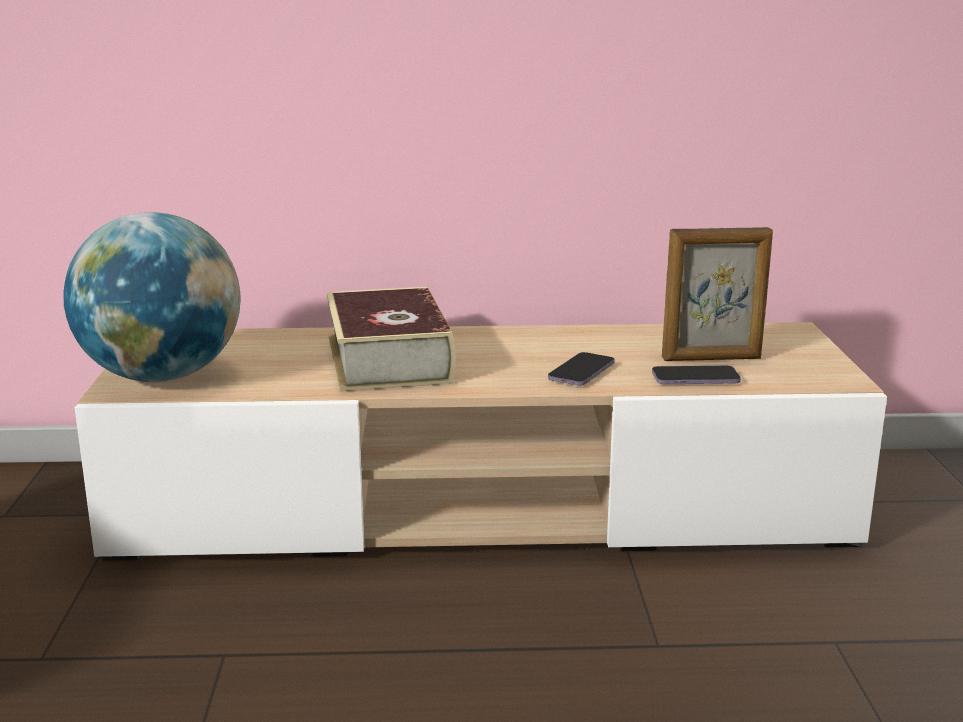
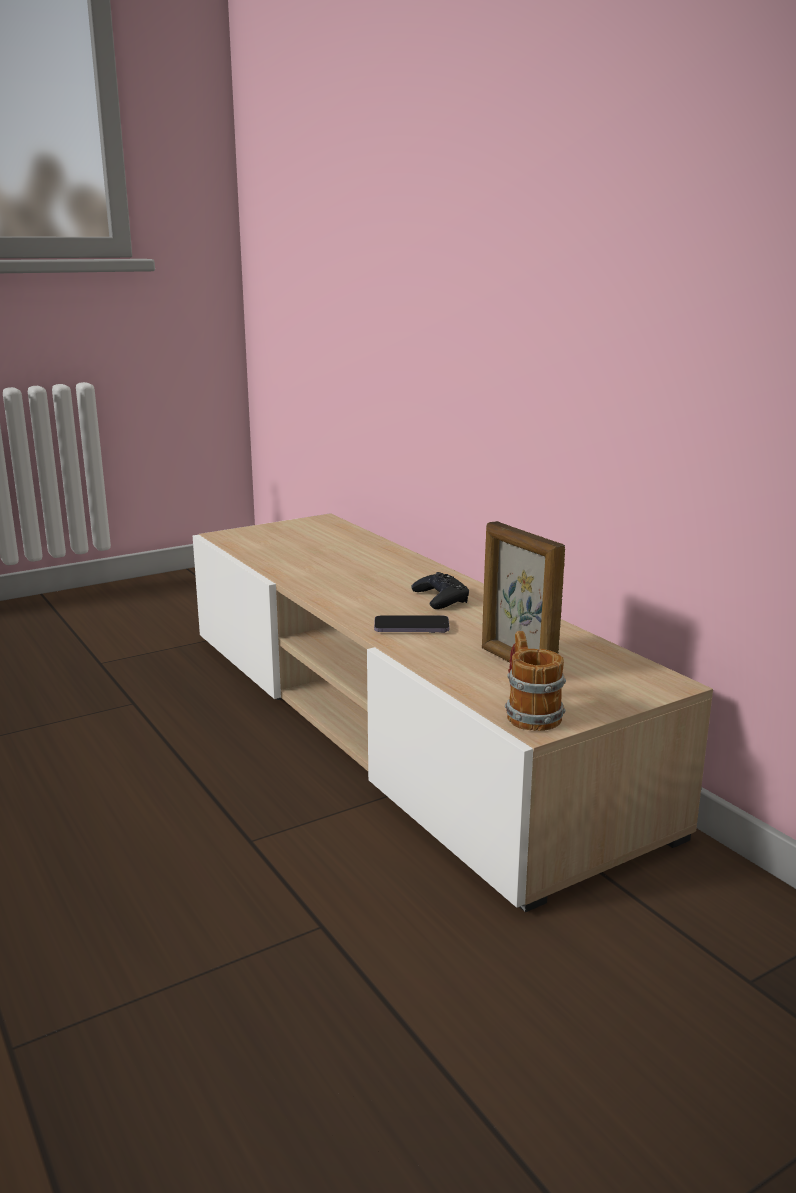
camera: 60 degrees right, 0 degrees up
globe [63,212,241,382] -> none
book [327,287,456,391] -> none
phone [652,366,741,384] -> none
none -> black game controller [411,572,469,609]
none -> mug [505,631,566,731]

